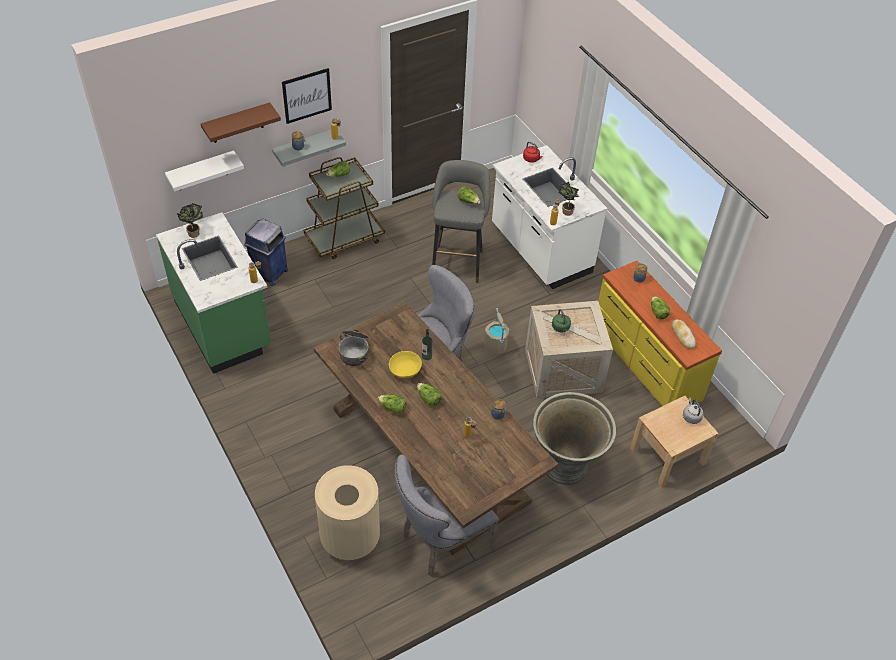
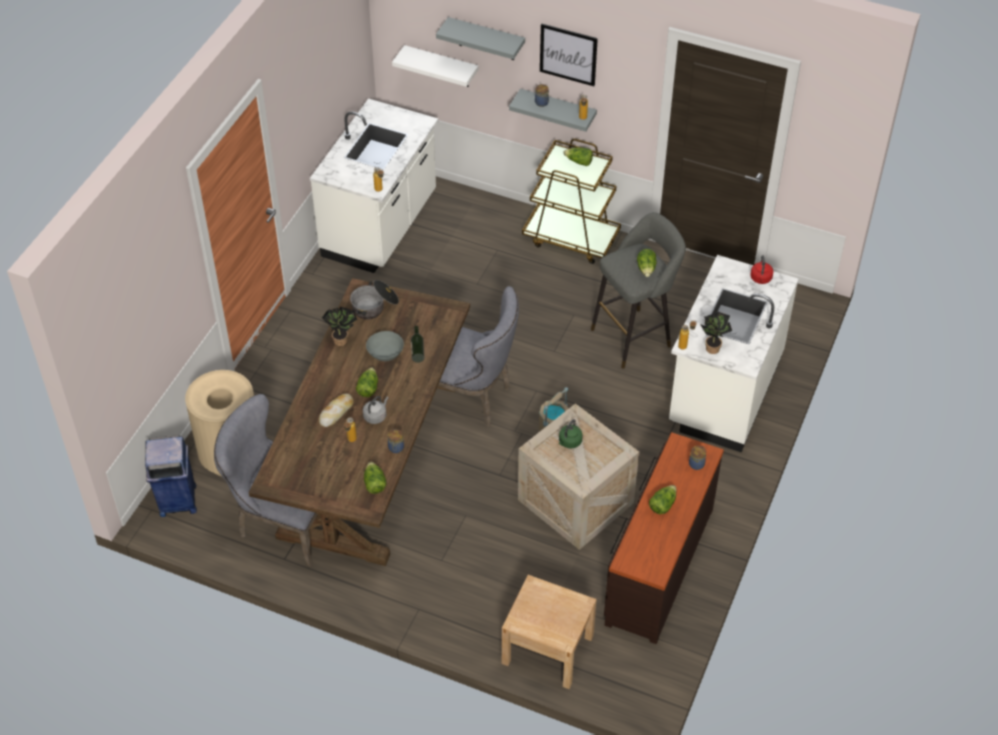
camera: 55 degrees right, 0 degrees up
green counter [156,212,271,374] -> white counter [310,98,438,273]
potted plant [177,203,203,238] -> potted plant moved to [322,307,357,346]
brown shelf [201,102,281,143] -> grey shelf [436,17,525,60]
blue trash can [244,218,288,286] -> blue trash can moved to [145,435,197,517]
lettuce [378,394,406,414] -> lettuce moved to [364,462,386,494]
yellow bowl [389,351,422,378] -> grey bowl [366,331,404,361]
grey planter [533,392,616,485] -> none
yellow dresser [598,261,722,406] -> brown dresser [604,432,724,644]
bread [672,319,696,349] -> bread moved to [319,394,354,427]
grey kettle [683,398,704,424] -> grey kettle moved to [363,396,388,424]

